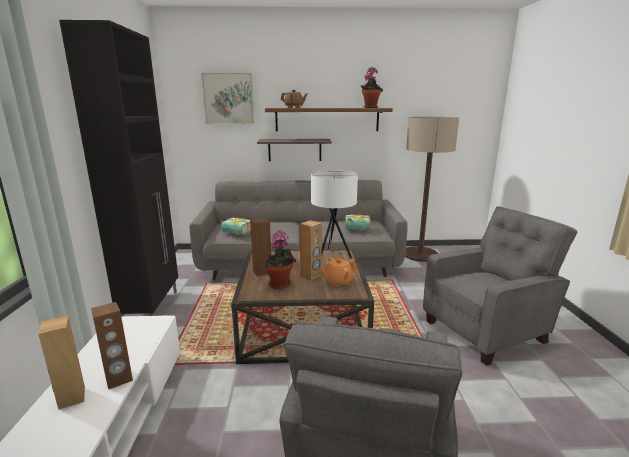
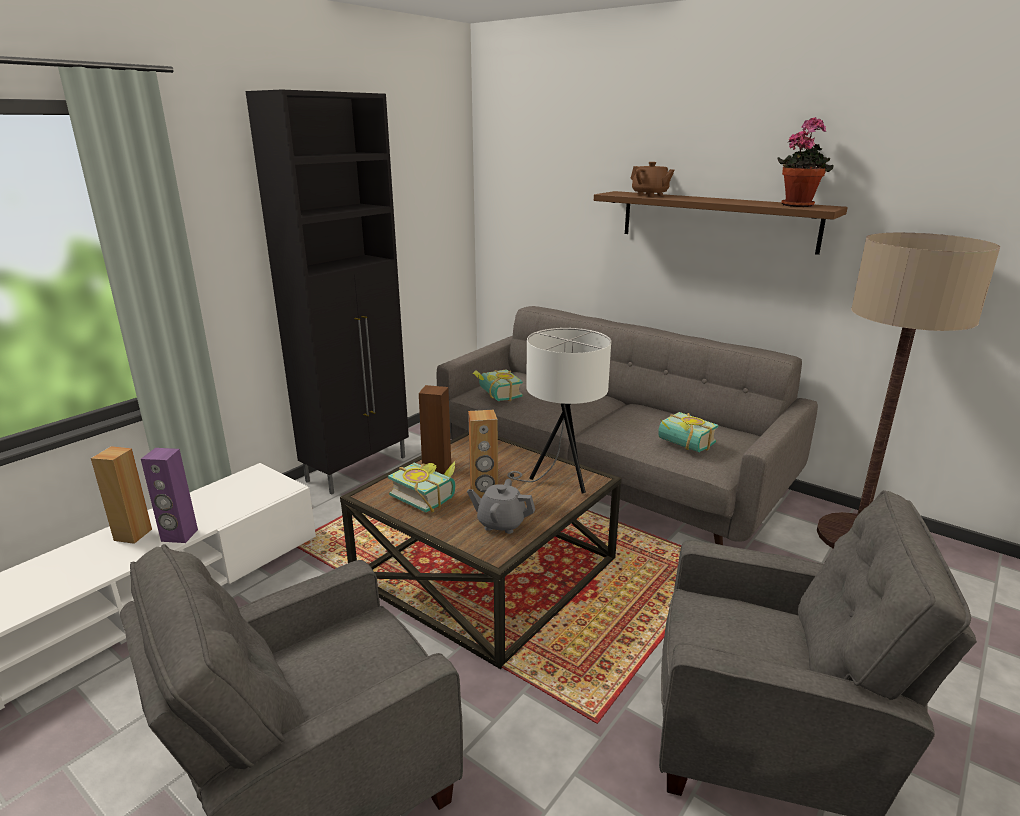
camera: 40 degrees right, 5 degrees up
brown speaker [91,302,133,389] -> purple speaker [141,448,198,543]
picture [201,73,254,124] -> none
shelf [257,139,332,161] -> none
potted plant [264,231,296,289] -> book [388,461,456,513]
orange teapot [320,257,357,287] -> grey teapot [467,479,535,534]

